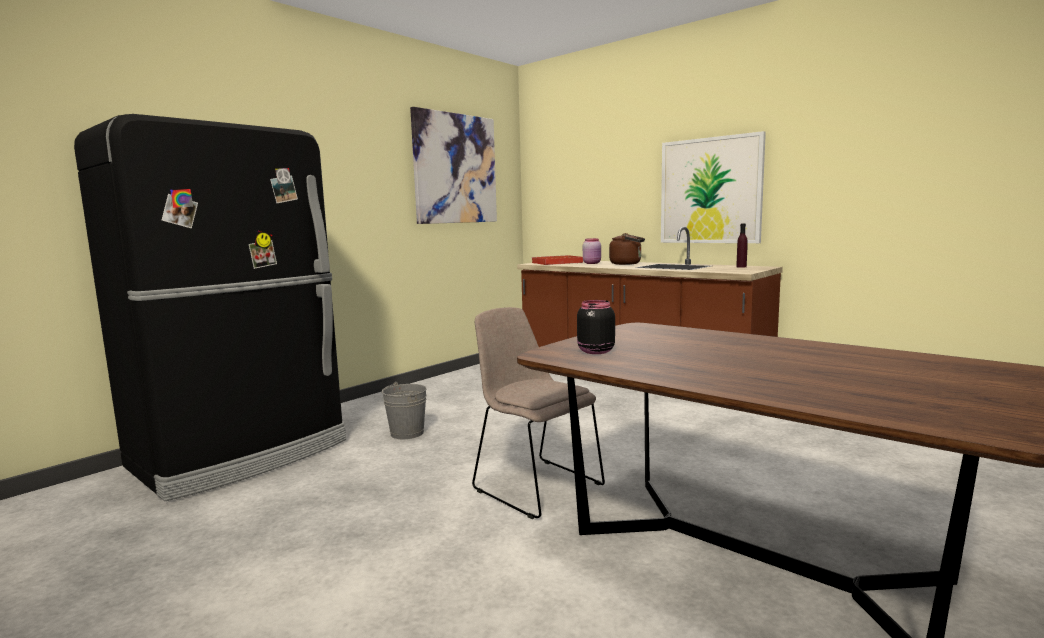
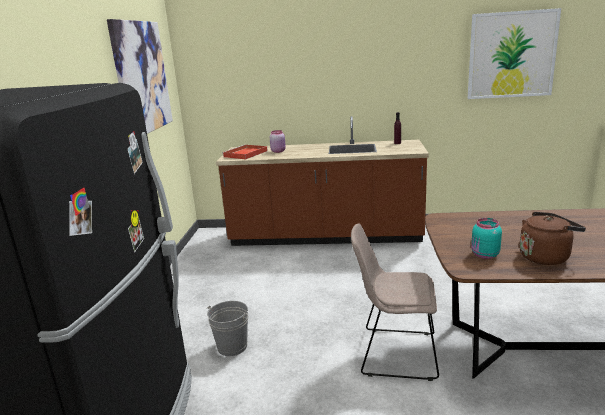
camera: 35 degrees left, 10 degrees up
black jar [577,300,615,354] -> turquoise jar [471,218,502,259]
brown kettle [609,233,645,265] -> brown kettle moved to [519,212,586,265]
picture [661,131,766,243] -> picture moved to [468,8,561,99]

